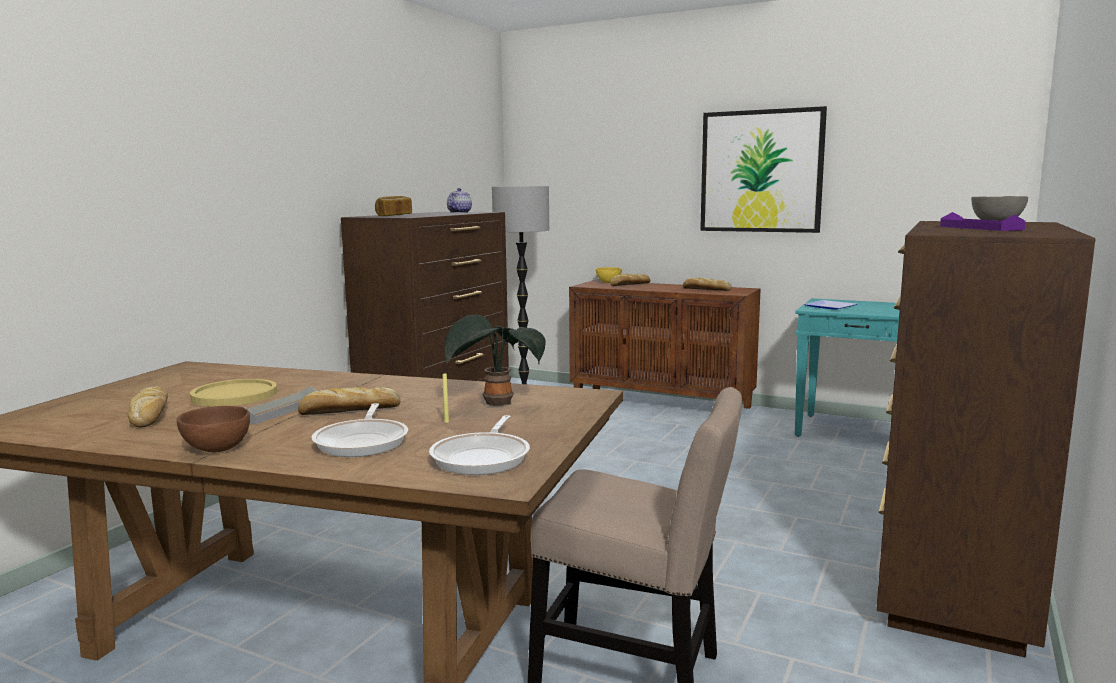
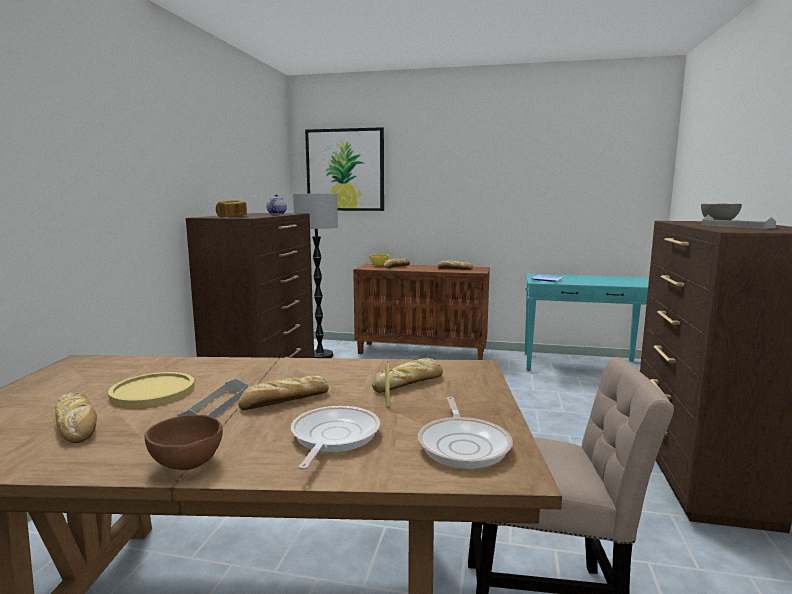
camera: 15 degrees left, 0 degrees up
frying pan [311,403,408,457] -> frying pan turned 150 degrees counterclockwise [291,406,380,470]
potted plant [445,315,546,406] -> bread [372,358,443,393]
picture [700,106,827,233] -> picture moved to [305,127,384,211]
purple tray [940,212,1026,231] -> grey tray [701,215,776,229]

